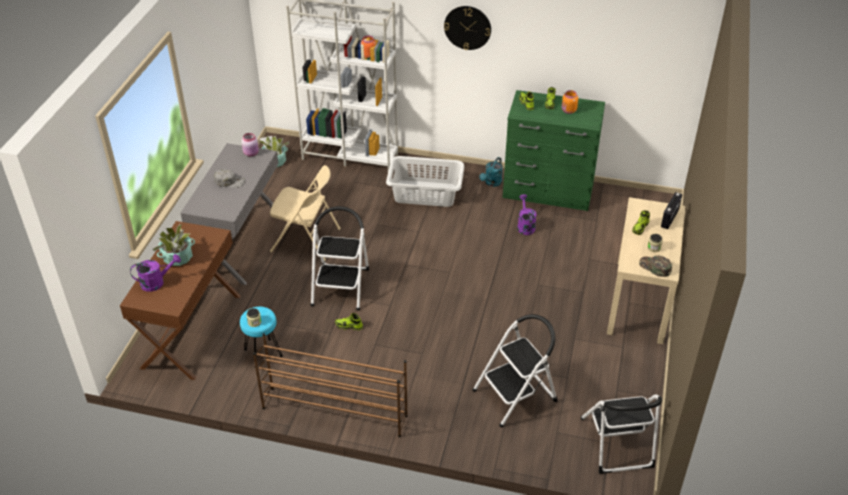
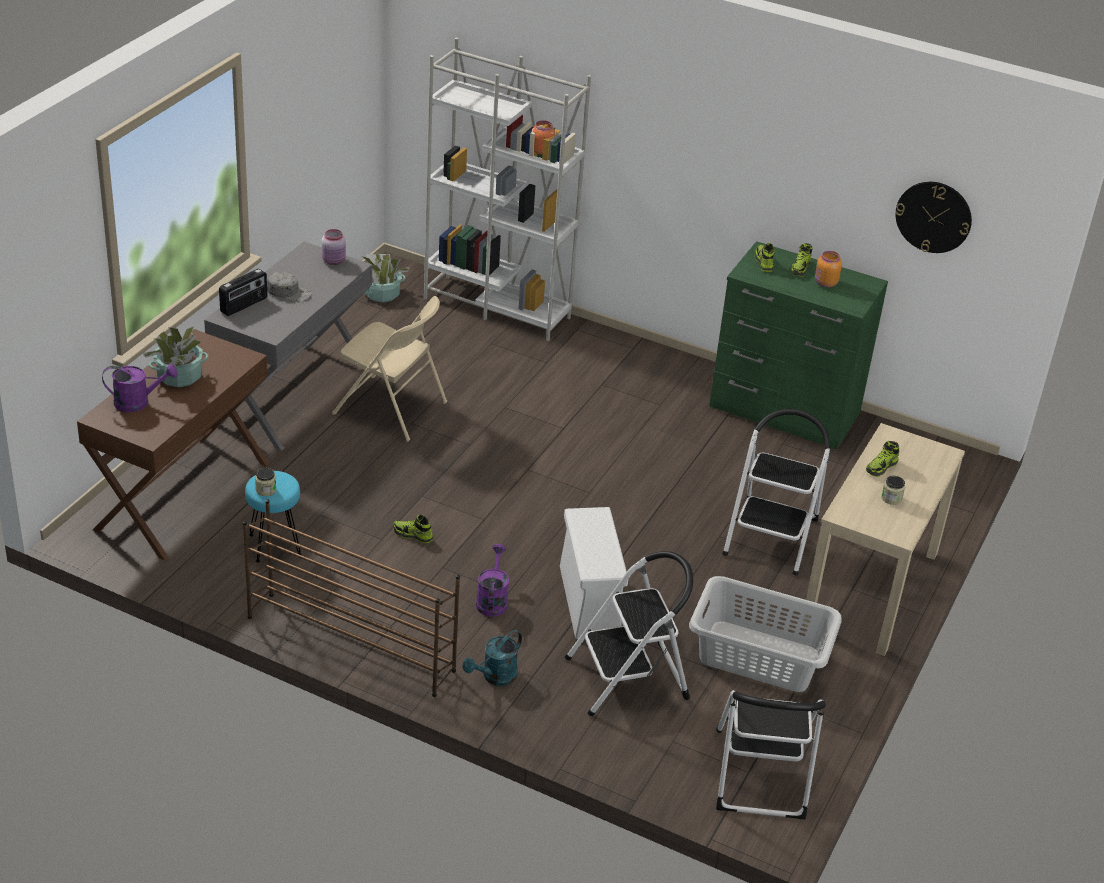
camera: 10 degrees right, 5 degrees down
step ladder [311,206,369,311] -> step ladder moved to [722,409,830,575]
grey laundry basket [386,156,464,207] -> grey laundry basket moved to [689,576,842,692]
wall clock [444,6,491,50] -> wall clock moved to [895,182,972,253]
turquoise watering can [479,157,503,187] -> turquoise watering can moved to [462,630,522,686]
purple watering can [517,194,537,235] -> purple watering can moved to [476,544,509,617]
green cap [639,256,672,277] -> none
radio [661,192,682,229] -> radio moved to [219,269,267,316]
none -> white storage box [560,507,628,639]

